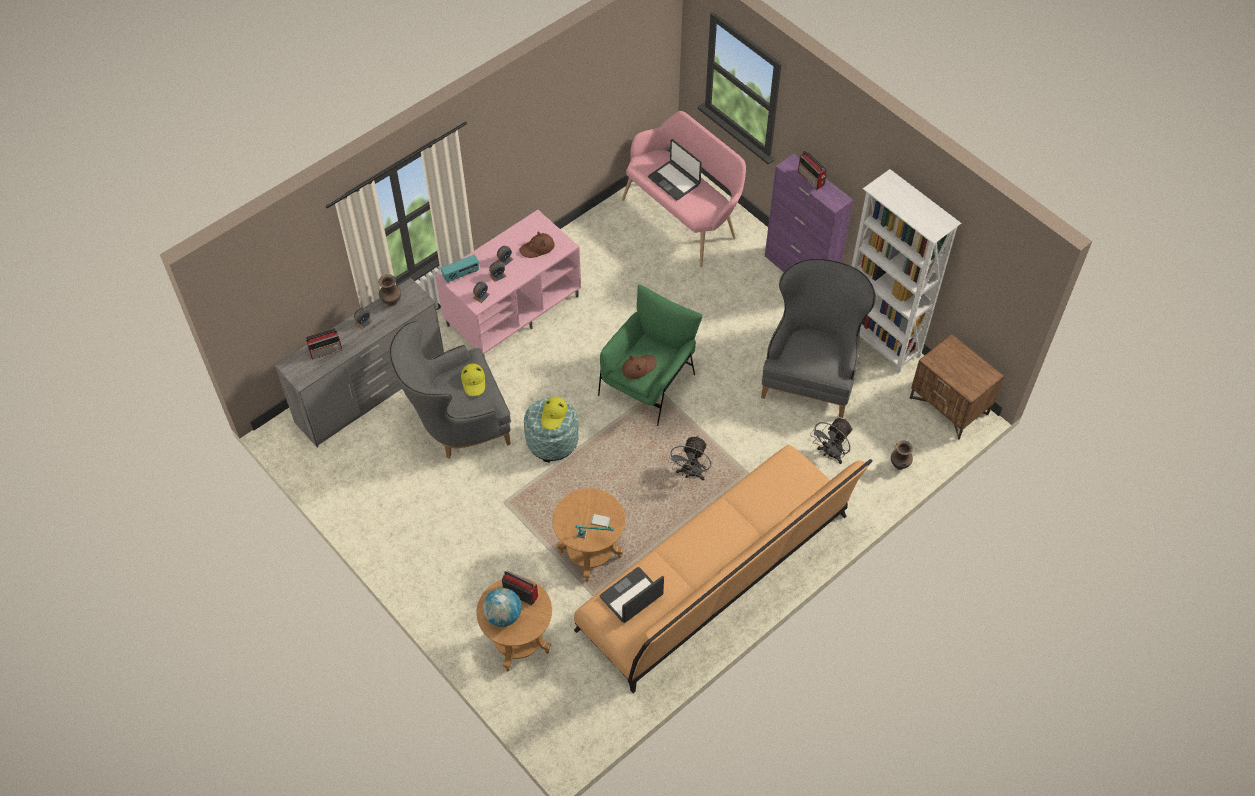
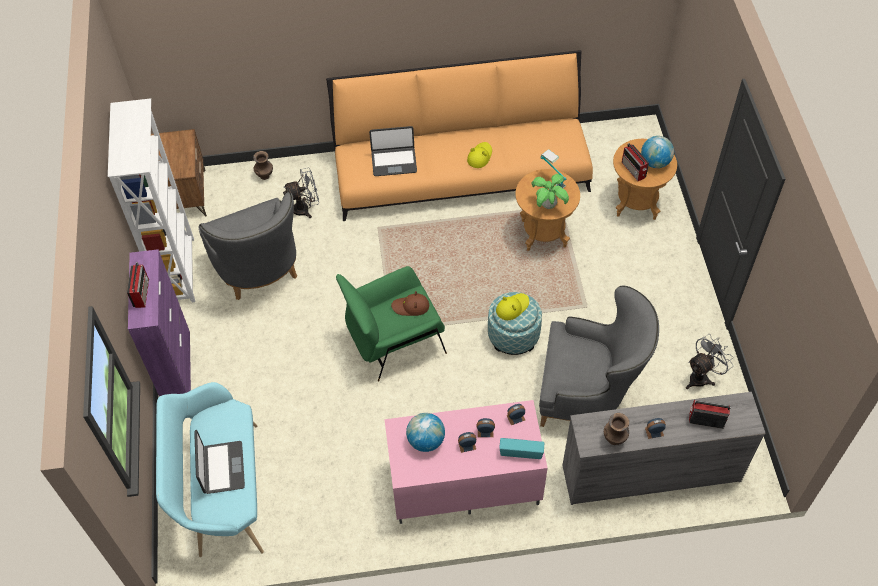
camera: 145 degrees left, 0 degrees up
yellow hat [461,364,485,396] -> yellow hat moved to [467,142,492,168]
brown hat [519,231,555,258] -> globe [406,413,445,452]
laptop [600,567,664,623] -> laptop moved to [369,126,417,176]
pink bench [622,111,746,268] -> turquoise bench [156,382,264,557]
grey fan [668,435,711,480] -> grey fan moved to [686,334,734,389]
grey armchair [761,259,876,418] -> grey armchair turned 75 degrees counterclockwise [198,192,297,300]
none -> potted plant [531,174,569,209]

